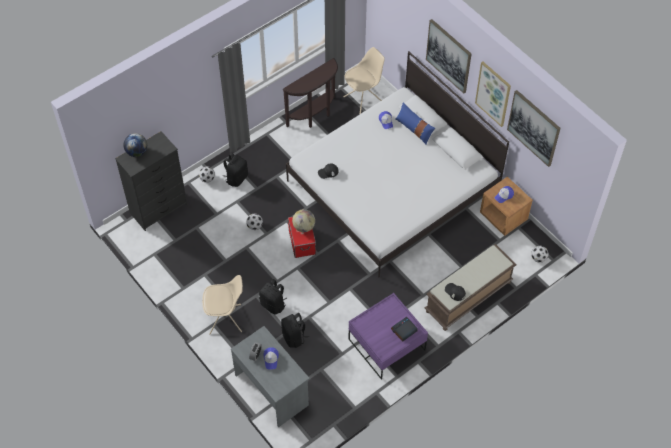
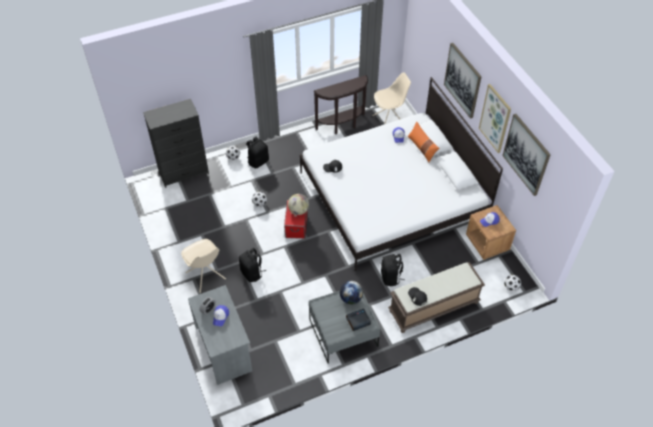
camera: 15 degrees right, 5 degrees down
globe [123,133,147,157] -> globe moved to [340,281,363,304]
beige chair [202,275,243,334] -> beige chair turned 45 degrees clockwise [181,239,226,293]
black backpack [281,313,309,348] -> black backpack moved to [381,254,405,287]
purple coffee table [349,293,428,380] -> grey coffee table [309,291,380,364]
blue pillow [395,102,435,145] -> orange pillow [407,122,439,162]

